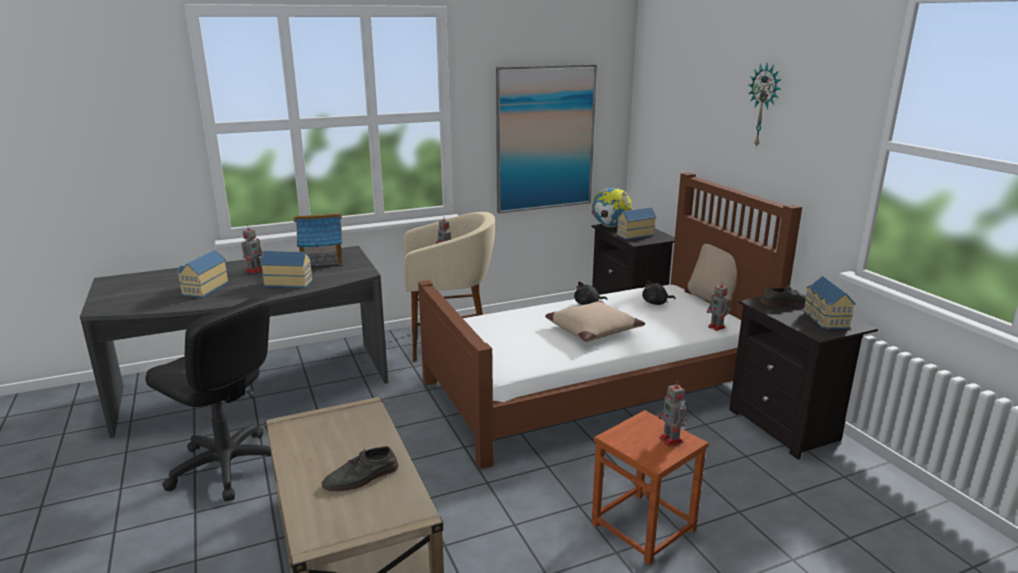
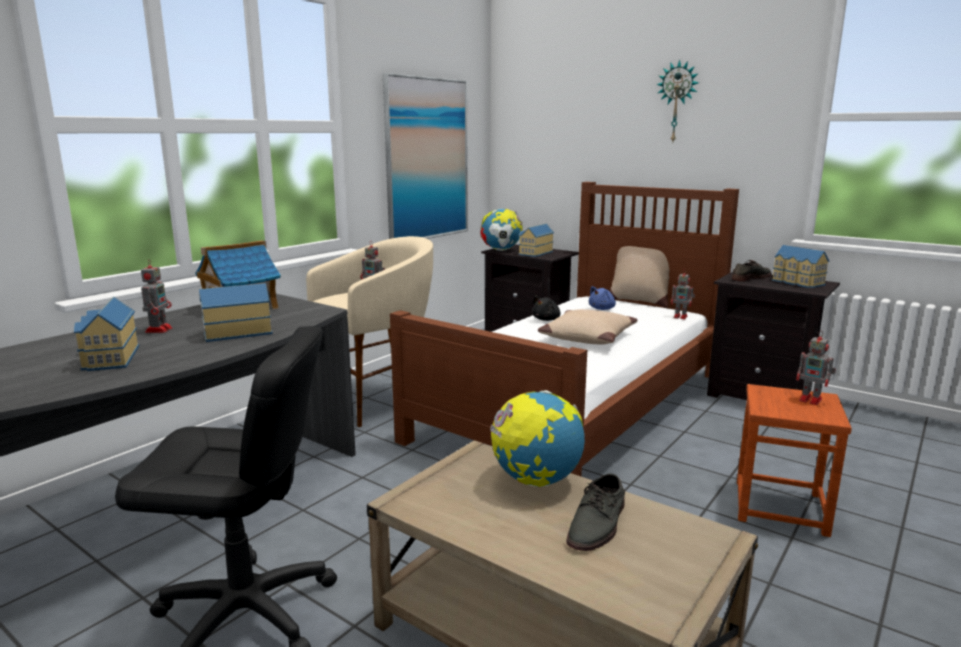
camera: 30 degrees left, 5 degrees down
black plush toy [642,280,675,305] -> blue plush toy [589,286,616,310]
none -> globe [490,390,585,487]

